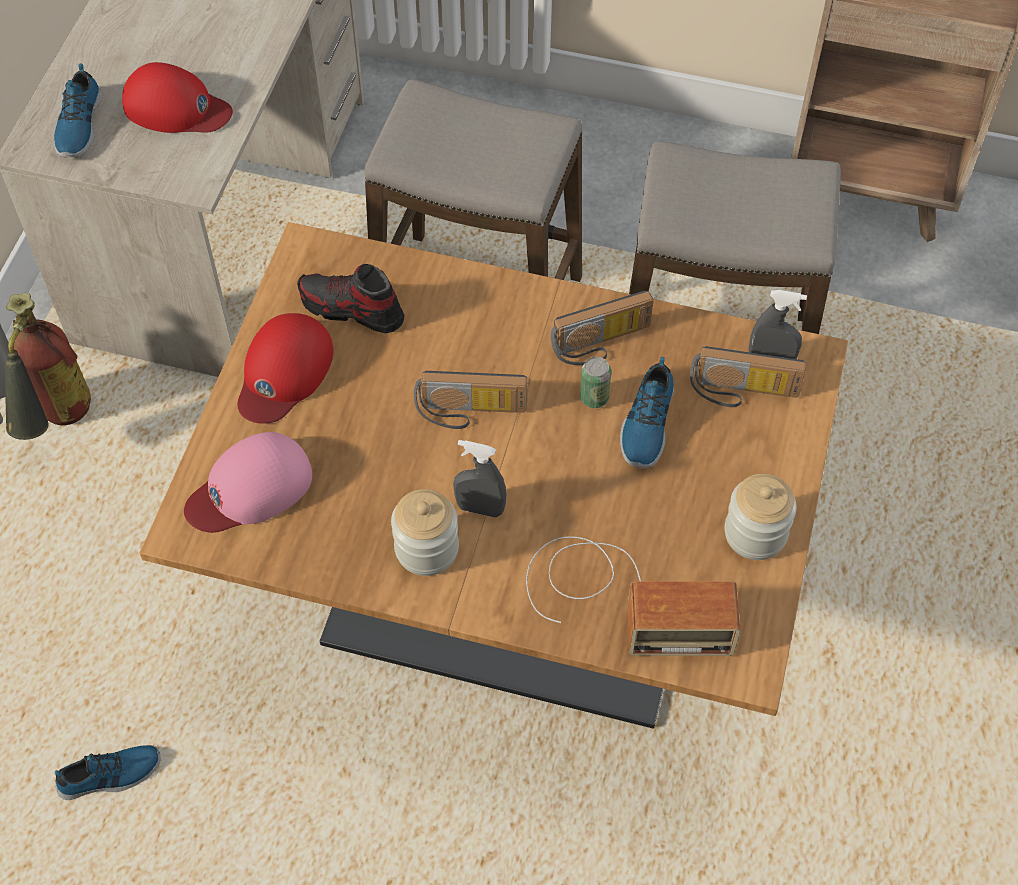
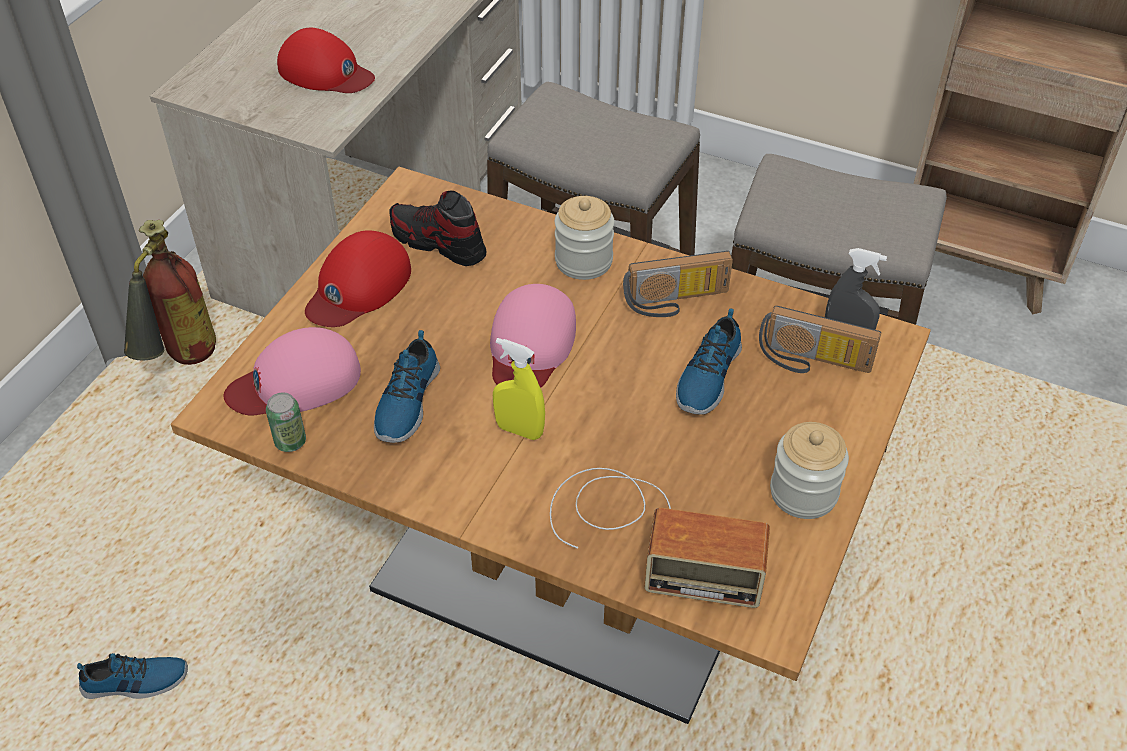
camera: 10 degrees right, 10 degrees down
shoe [54,63,103,157] -> shoe moved to [374,330,440,443]
jar [391,489,459,576] -> jar moved to [555,196,615,280]
radio [414,371,528,429] -> pink cap [490,284,576,388]
grey spray bottle [453,440,506,518] -> yellow spray bottle [493,338,545,440]
can [580,357,611,408] -> can moved to [266,392,306,452]

